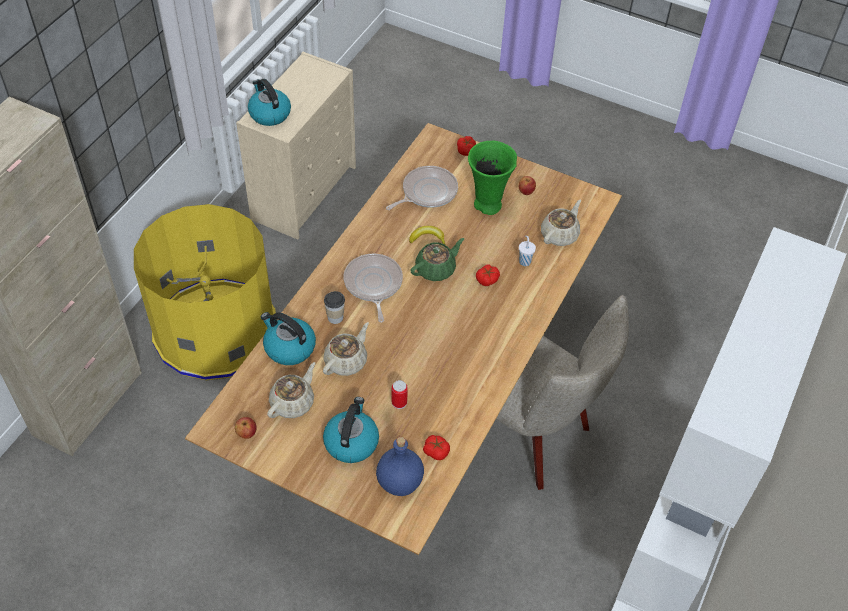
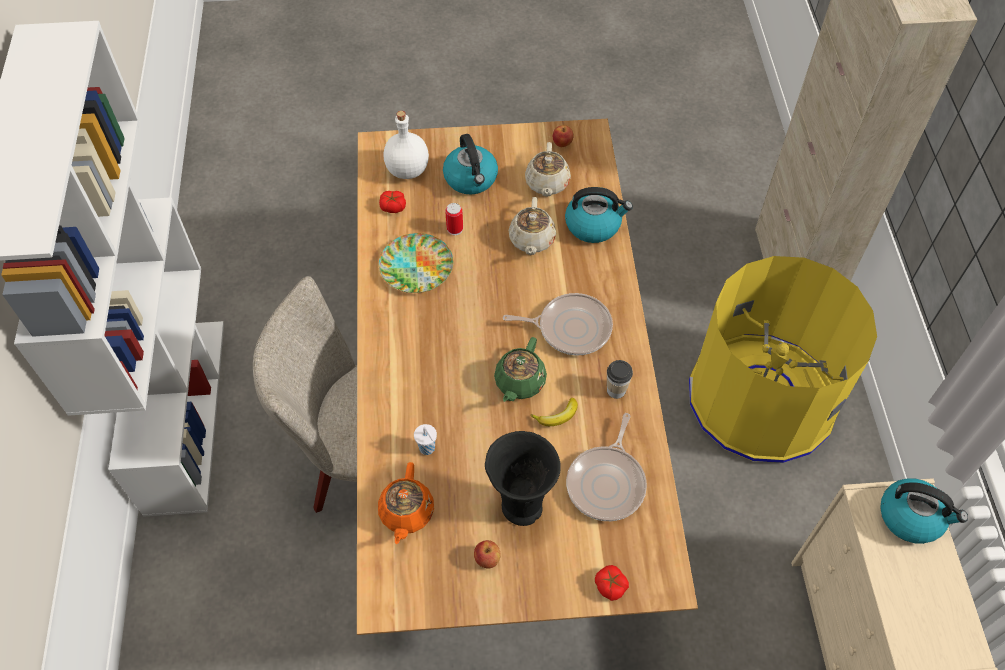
camera: 150 degrees right, 5 degrees up
cup [324,291,345,324] -> cup moved to [607,360,633,399]
frying pan [343,254,403,323] -> frying pan turned 45 degrees counterclockwise [502,293,613,355]
blue bottle [376,437,424,496] -> white bottle [383,111,429,179]
green vase [468,141,517,215] -> black vase [485,431,561,526]
tomato [476,264,500,286] -> none
beige teapot [541,200,581,246] -> orange teapot [378,462,434,544]
none -> plate [379,233,453,293]

